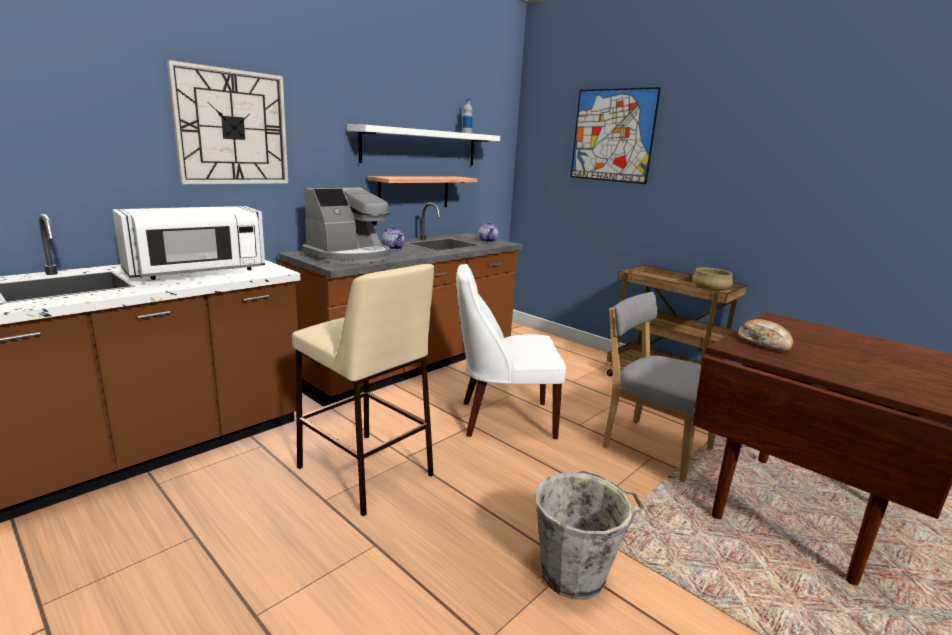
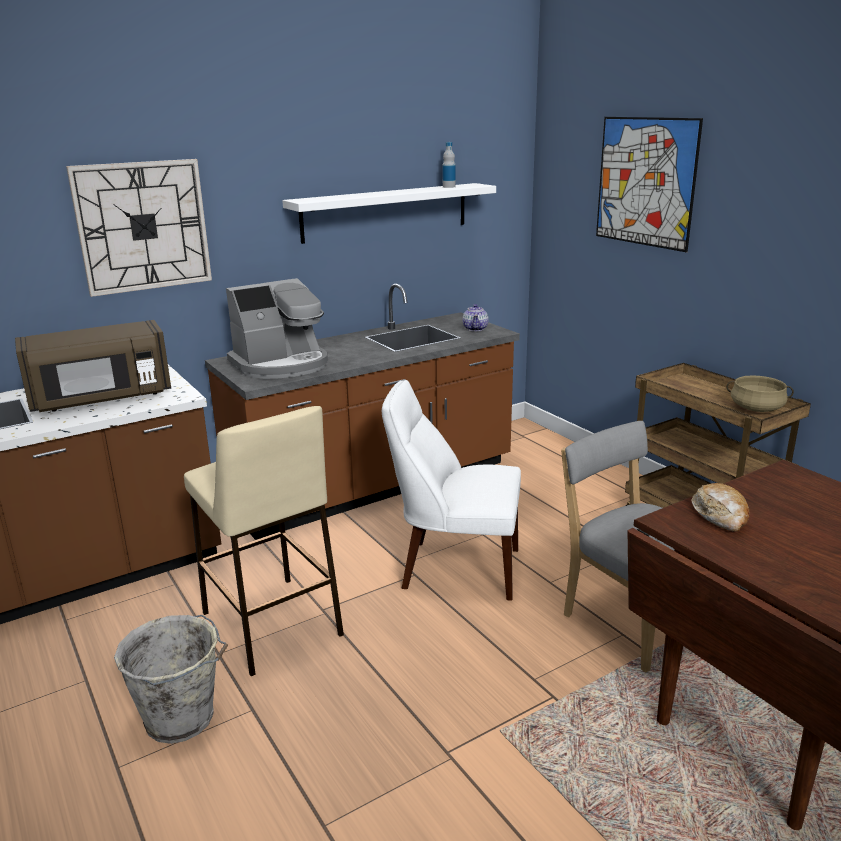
camera: 15 degrees right, 5 degrees up
white microwave [112,206,265,280] -> brown microwave [15,320,171,412]
shelf [367,176,477,207] -> none
teapot [382,226,405,250] -> none
grey bucket [535,471,644,600] -> grey bucket moved to [114,615,228,744]

